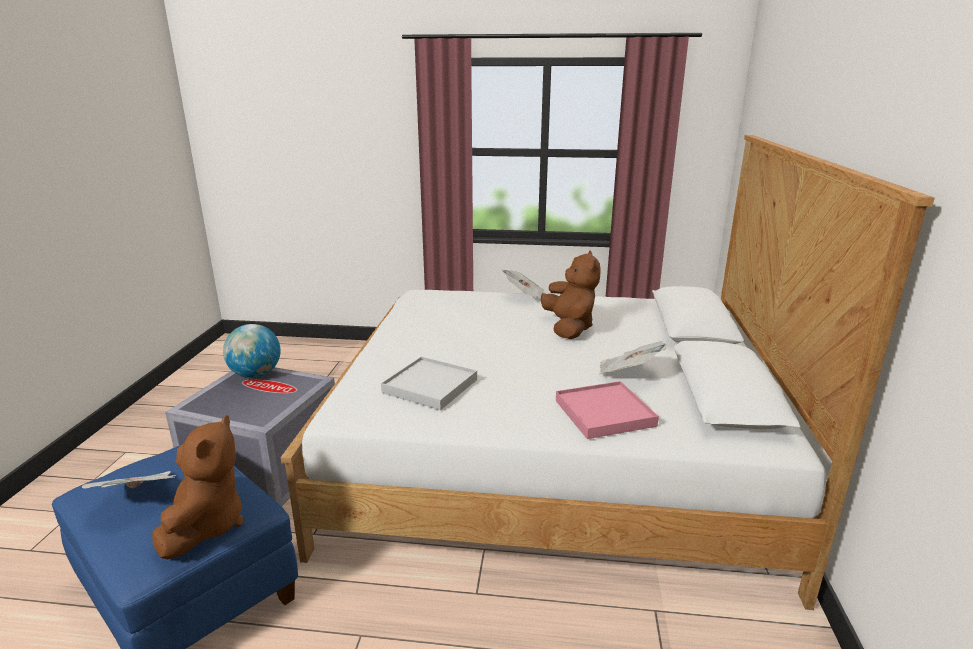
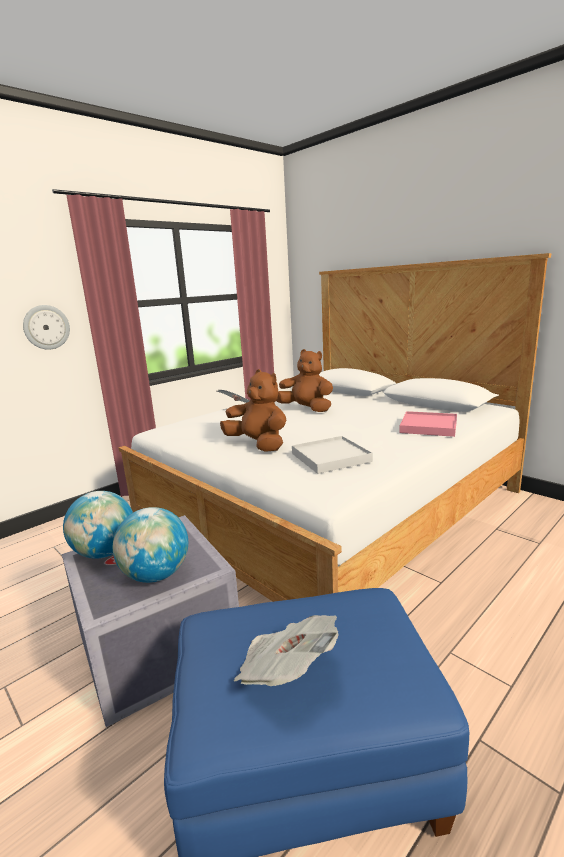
camera: 50 degrees left, 5 degrees down
brown plush toy [152,415,244,559] -> brown plush toy moved to [220,369,286,452]
newspaper [599,341,667,375] -> none
none -> wall clock [23,305,70,350]
none -> globe [113,507,188,583]

